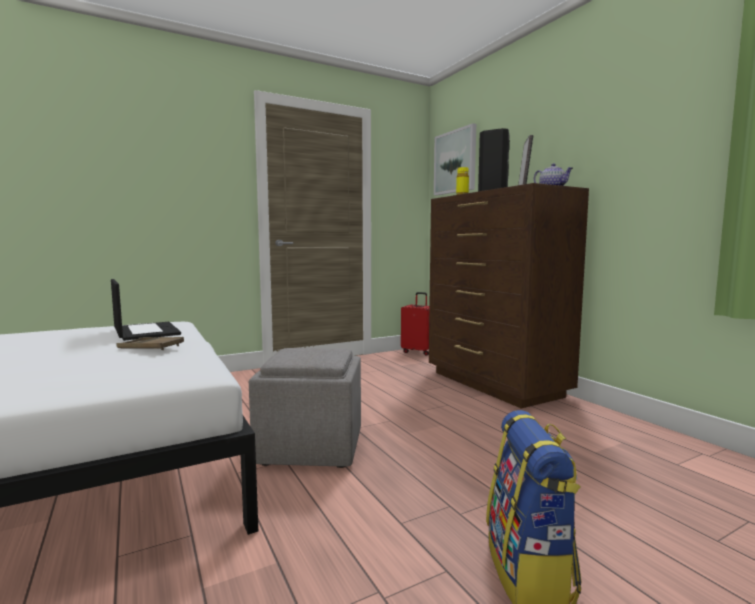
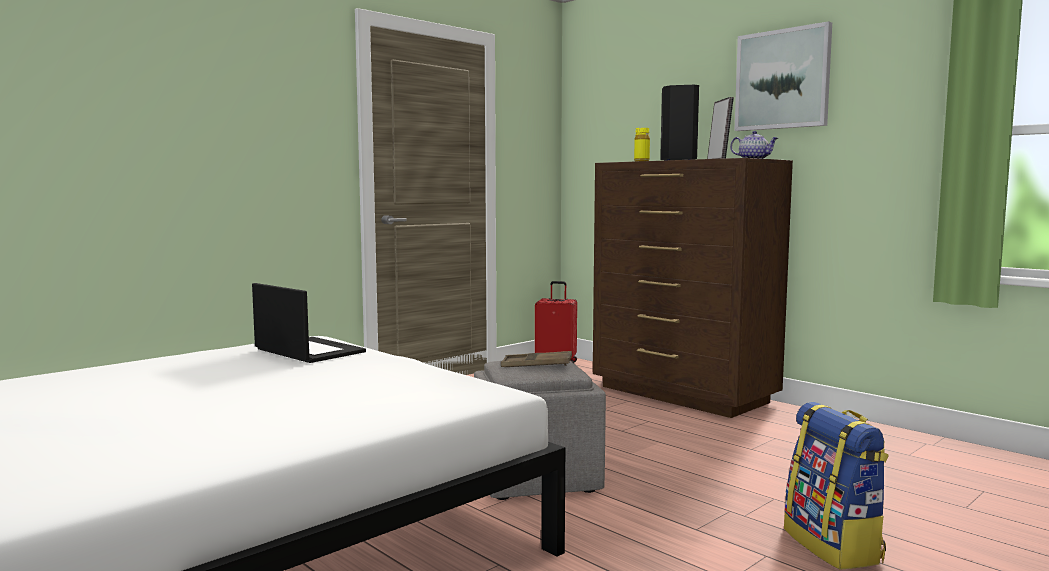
camera: 15 degrees left, 0 degrees up
brown tray [116,337,184,350] -> brown tray moved to [501,351,572,367]
picture [434,123,476,196] -> picture moved to [734,21,832,131]

